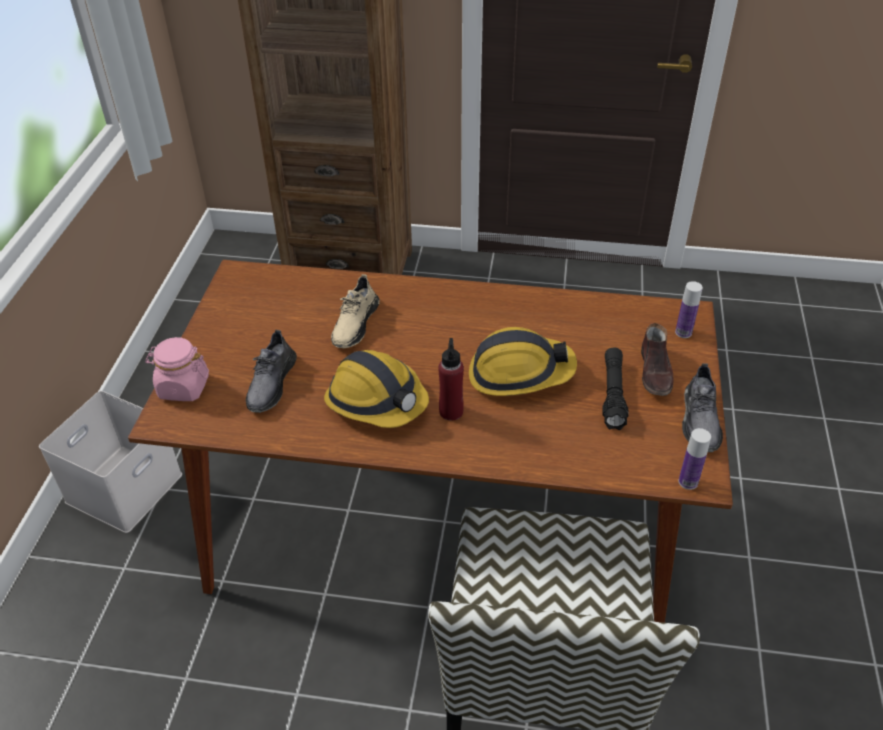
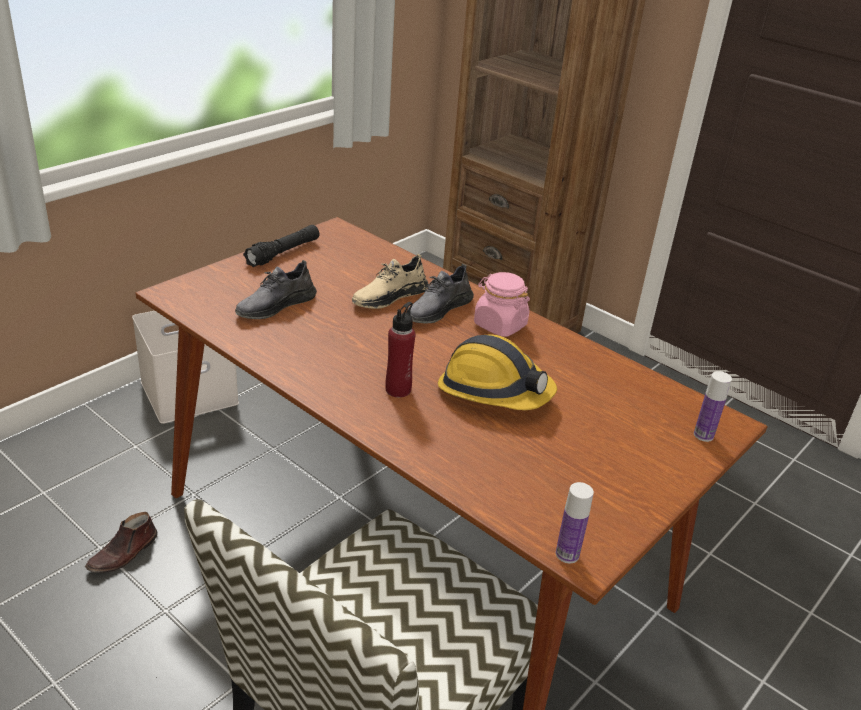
camera: 30 degrees right, 10 degrees down
pink jar [145,337,209,401] -> pink jar moved to [474,272,530,337]
hard hat [324,350,429,428] -> none
black flashlight [602,348,629,430] -> black flashlight moved to [243,225,320,267]
brown shoe [641,323,674,396] -> brown shoe moved to [85,512,157,573]
grey shoe [682,363,723,452] -> grey shoe moved to [407,264,474,323]

